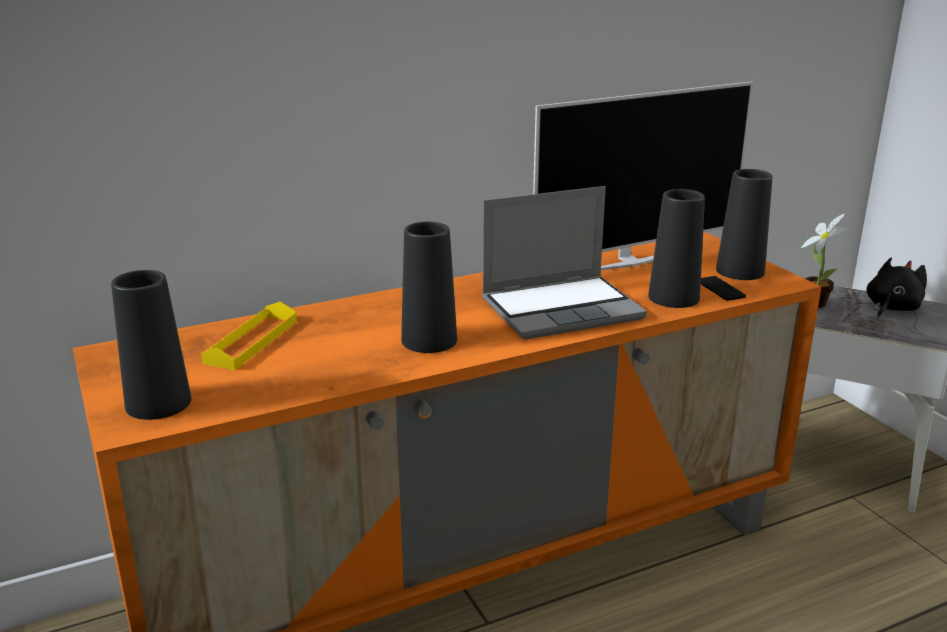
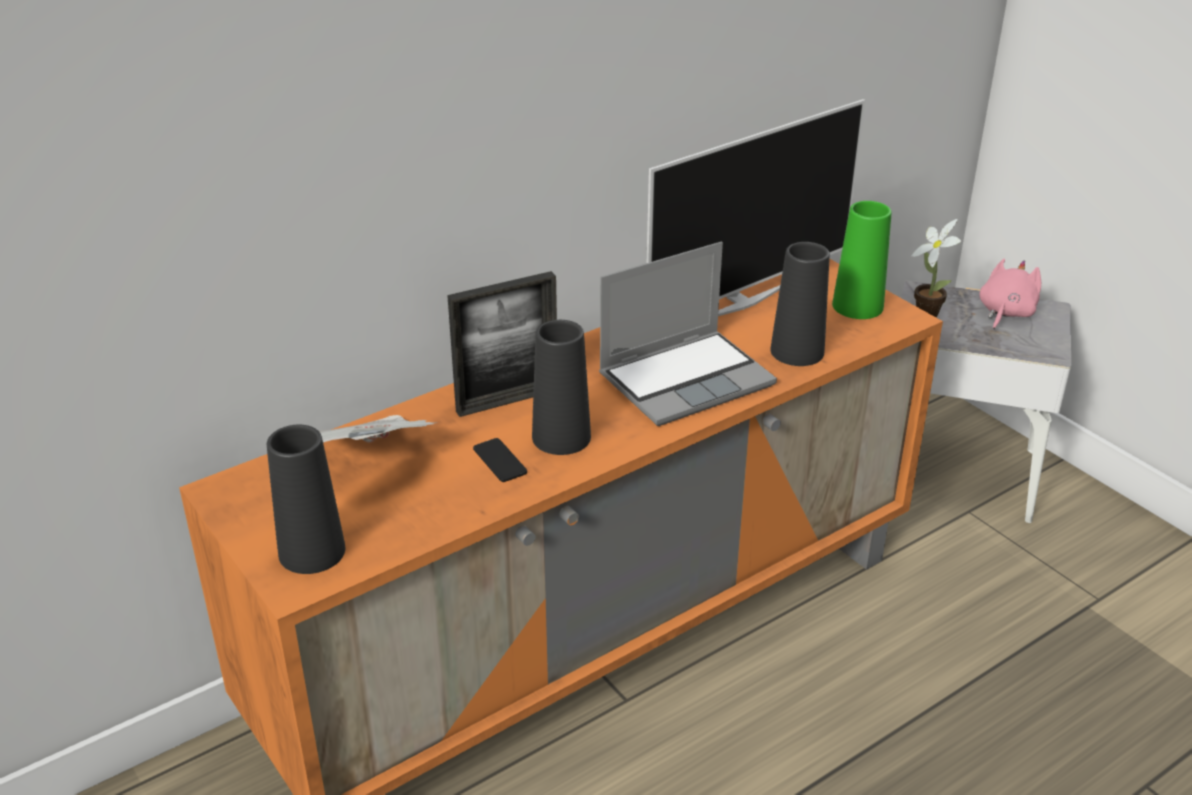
camera: 10 degrees left, 10 degrees up
yellow tray [201,302,297,370] -> newspaper [319,415,435,443]
phone [701,276,746,301] -> phone moved to [473,438,527,482]
black vase [716,169,773,280] -> green vase [832,201,892,319]
black plush toy [867,258,927,318] -> pink plush toy [979,259,1041,330]
none -> picture frame [447,271,557,417]

